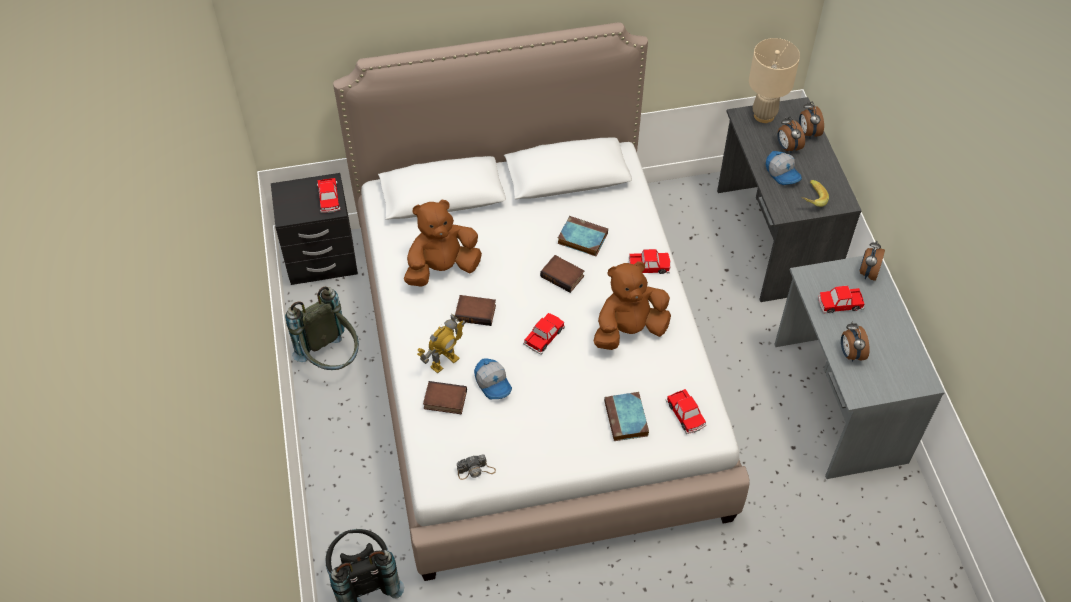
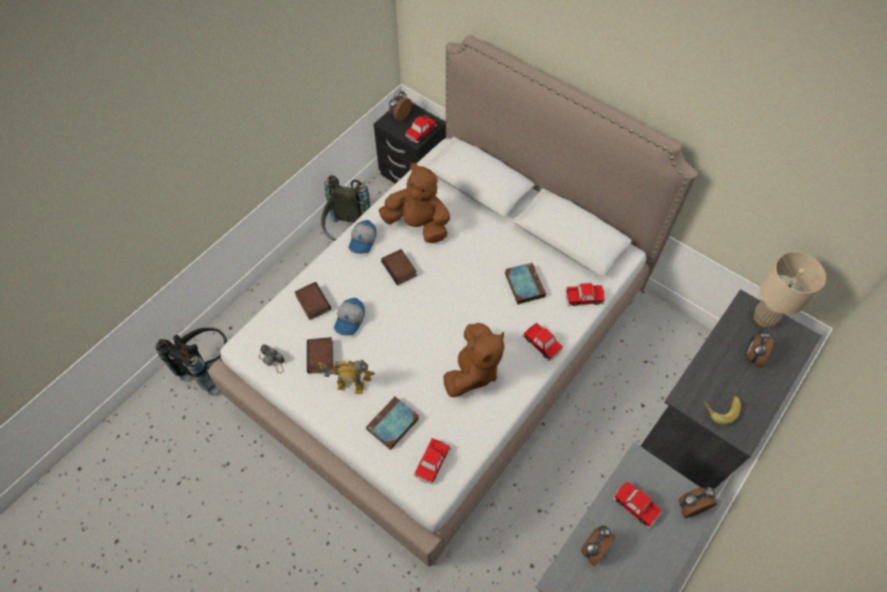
camera: 50 degrees right, 5 degrees up
toy robot [417,314,465,374] -> toy robot moved to [318,360,375,394]
toy car [523,313,565,355] -> toy car moved to [565,283,605,306]
book [540,255,584,293] -> book moved to [307,337,333,374]
brown plush toy [594,261,671,350] -> brown plush toy turned 90 degrees clockwise [443,323,505,397]
cap [766,151,802,185] -> cap moved to [348,220,376,254]
alarm clock [799,102,824,138] -> alarm clock moved to [389,90,412,121]

